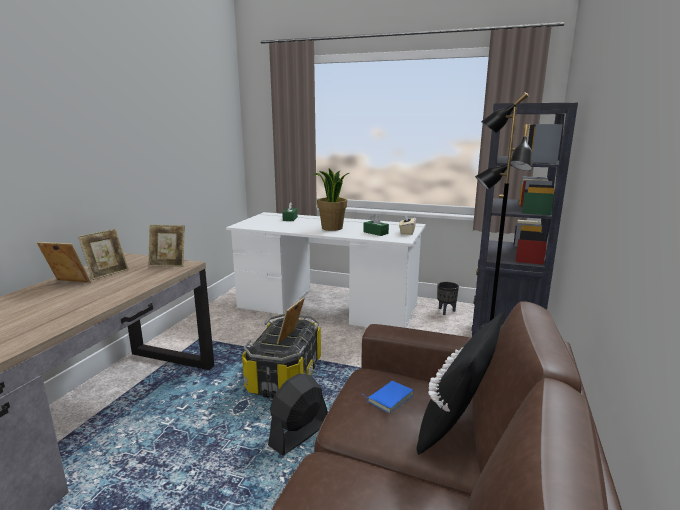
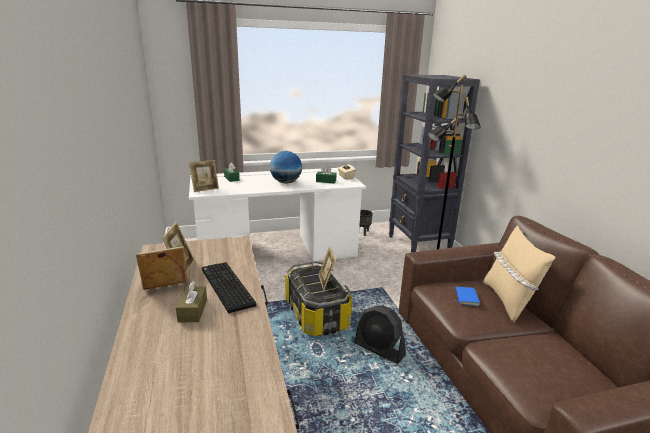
camera: 35 degrees left, 5 degrees up
picture frame [148,225,185,267] -> picture frame moved to [189,160,219,192]
black fan [268,374,328,456] -> black fan turned 60 degrees counterclockwise [354,305,406,364]
potted plant [313,169,349,231] -> globe [270,151,302,183]
black pillow [416,313,503,455] -> beige pillow [483,226,556,323]
none -> brown tissue box [176,281,207,323]
none -> keyboard [202,262,257,313]

